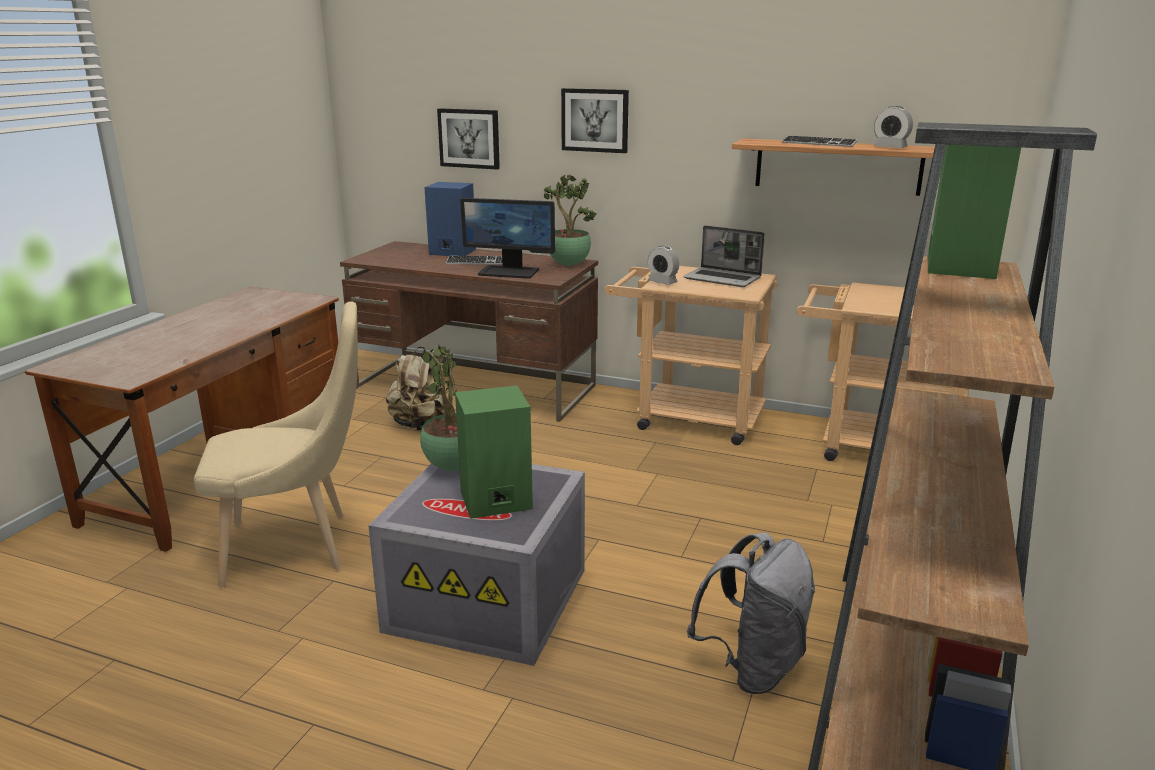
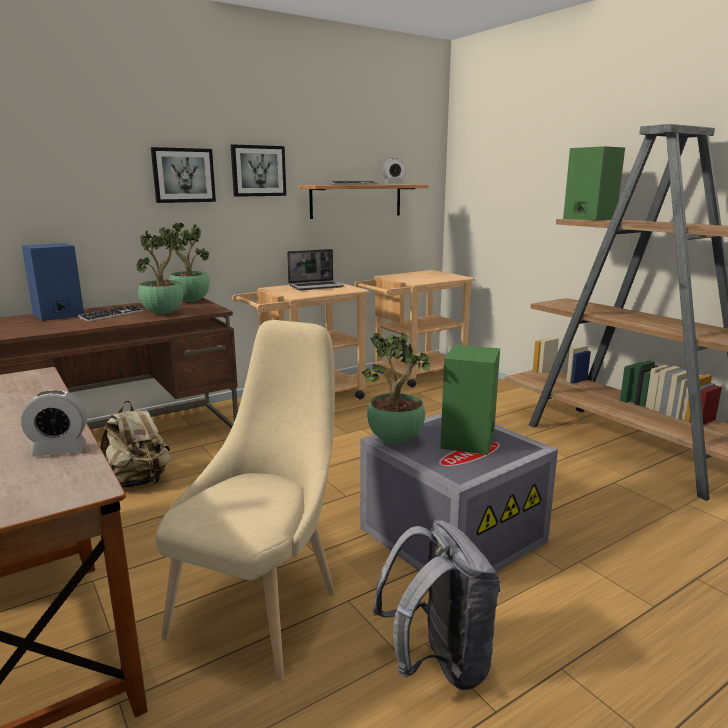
camera: 55 degrees left, 5 degrees down
picture [437,108,500,170] -> picture moved to [231,144,286,197]
monitor [460,198,555,279] -> potted plant [137,227,188,314]
alarm clock [648,246,679,285] -> alarm clock moved to [21,390,87,457]
grey backpack [687,532,815,694] -> grey backpack moved to [373,520,500,690]

